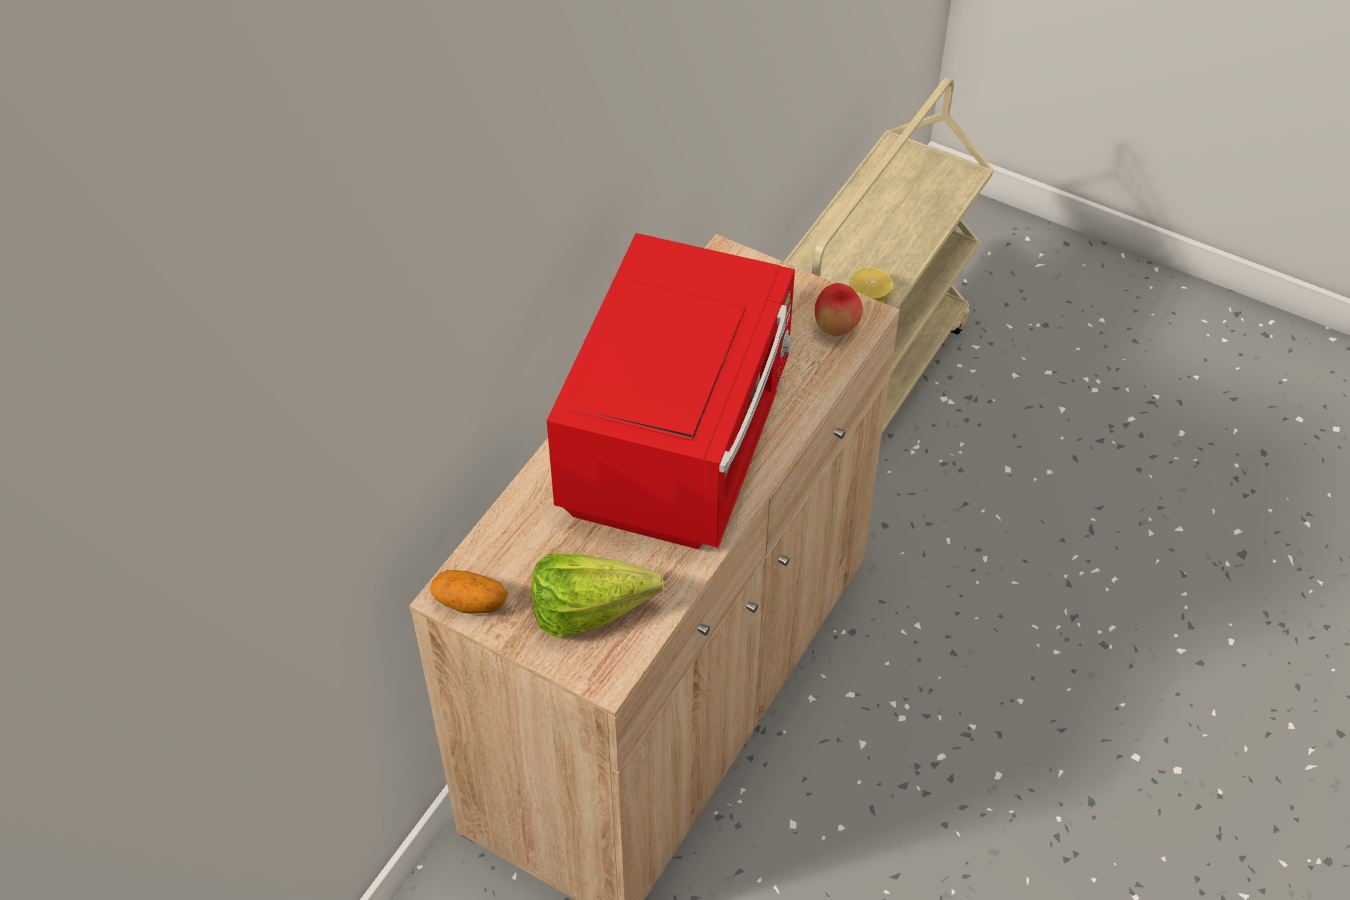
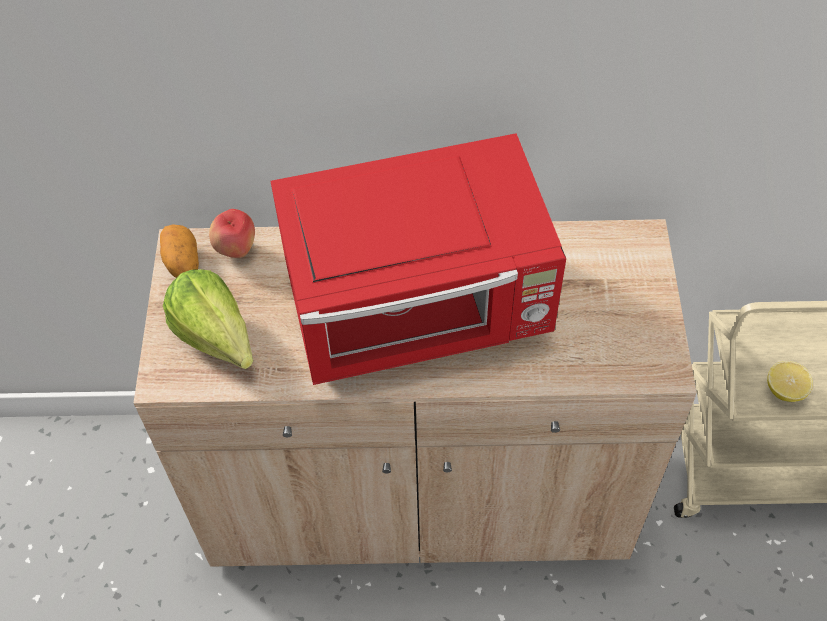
camera: 60 degrees right, 5 degrees up
apple [815,283,863,336] -> apple moved to [209,209,255,258]

